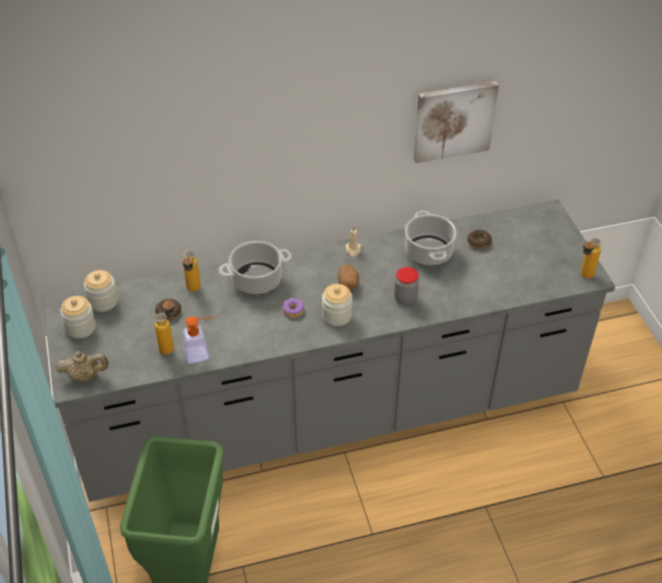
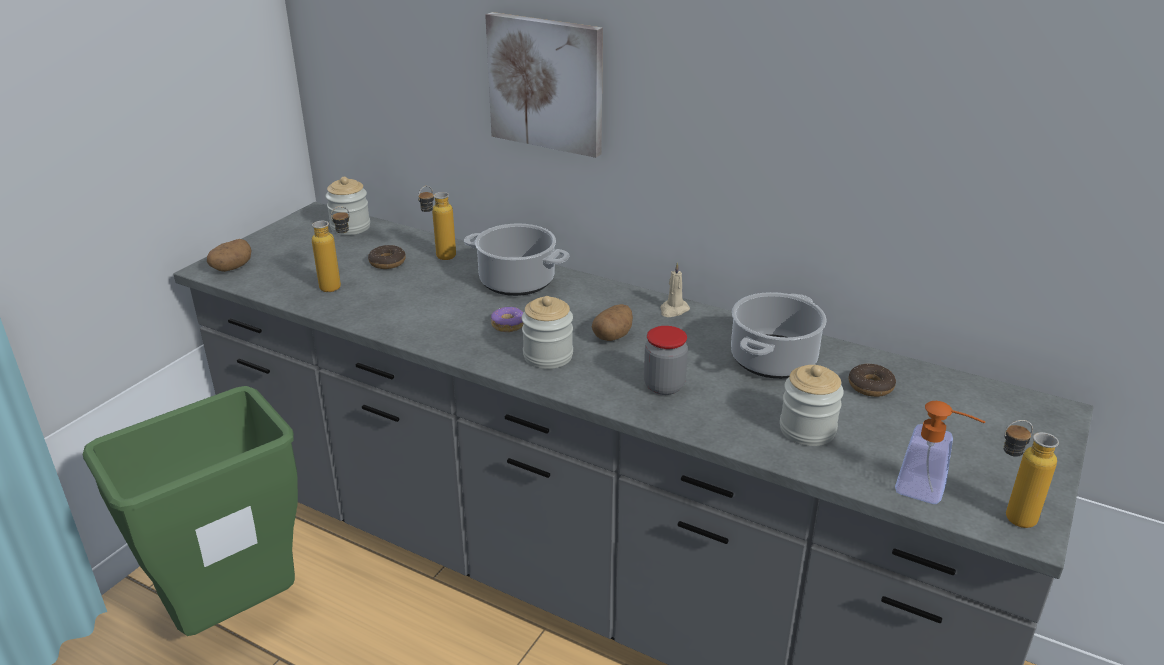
camera: 45 degrees right, 15 degrees down
beige teapot [56,351,109,382] -> potato [207,239,252,272]
jar [60,296,96,339] -> jar moved to [780,365,844,446]
soap dispenser [183,316,213,364] -> soap dispenser moved to [895,401,985,504]
picture [414,81,499,163] -> picture moved to [485,12,603,158]

